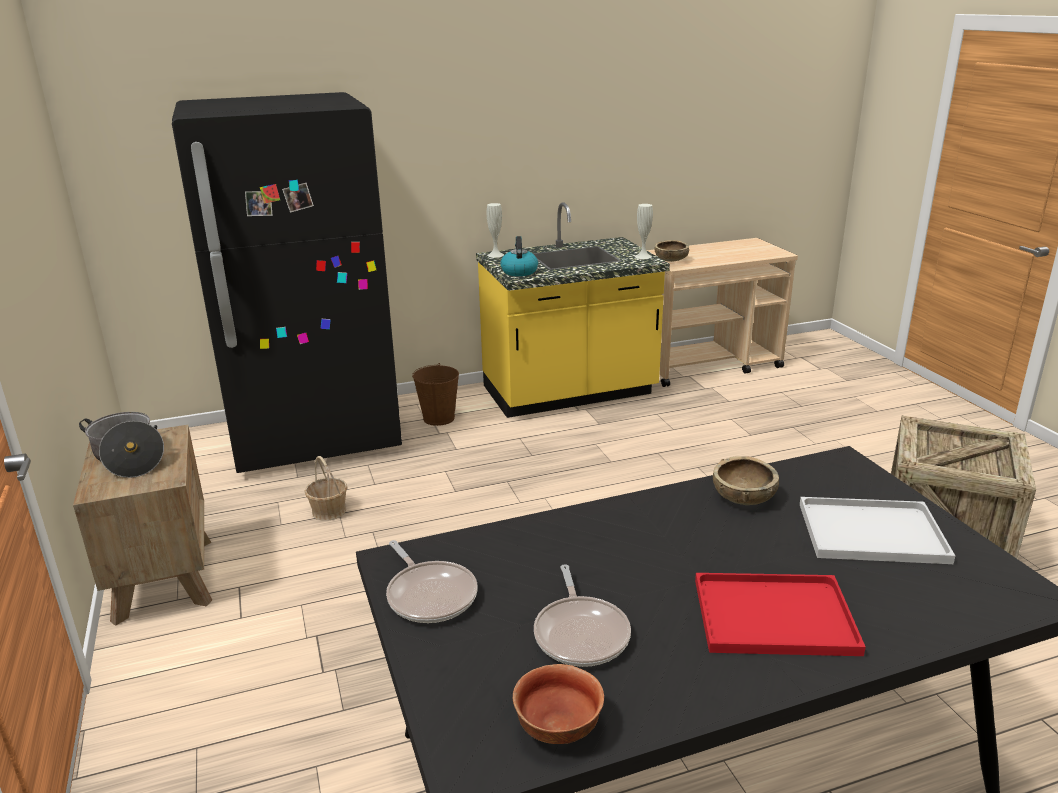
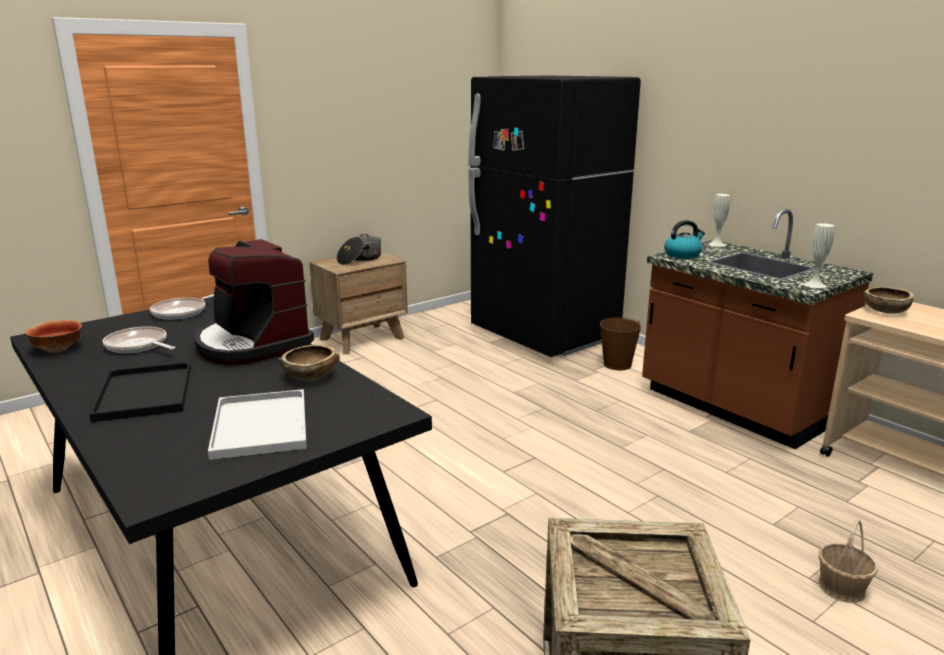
camera: 70 degrees right, 5 degrees down
basket [304,456,347,521] -> basket moved to [819,519,878,603]
yellow counter [476,202,670,418] -> brown counter [642,209,873,449]
frying pan [534,564,631,667] -> frying pan turned 60 degrees clockwise [103,326,176,353]
red tray [695,573,866,656] -> black tray [89,362,191,422]
none -> coffee machine [194,239,314,365]

